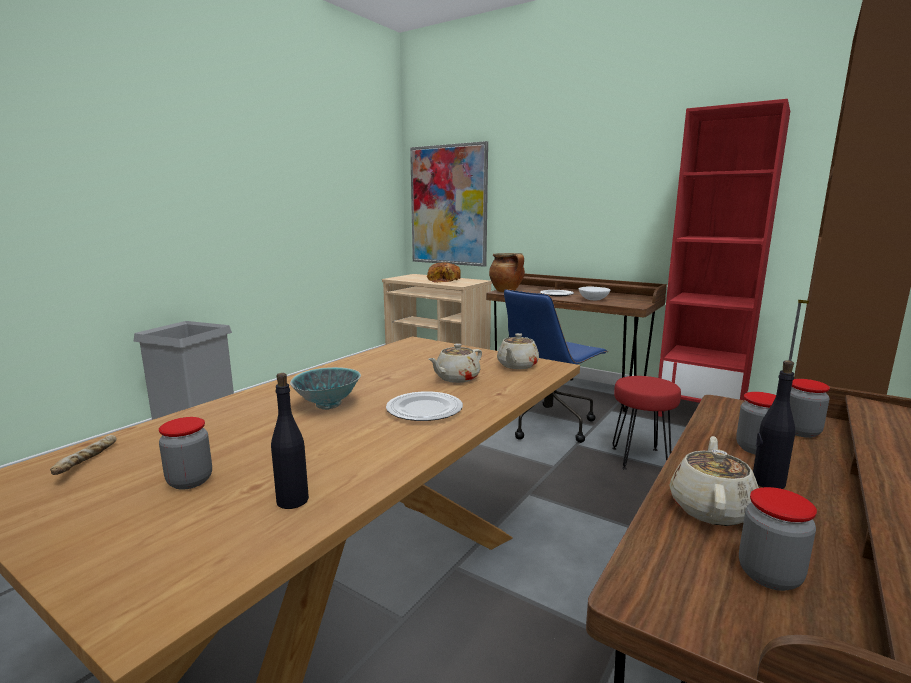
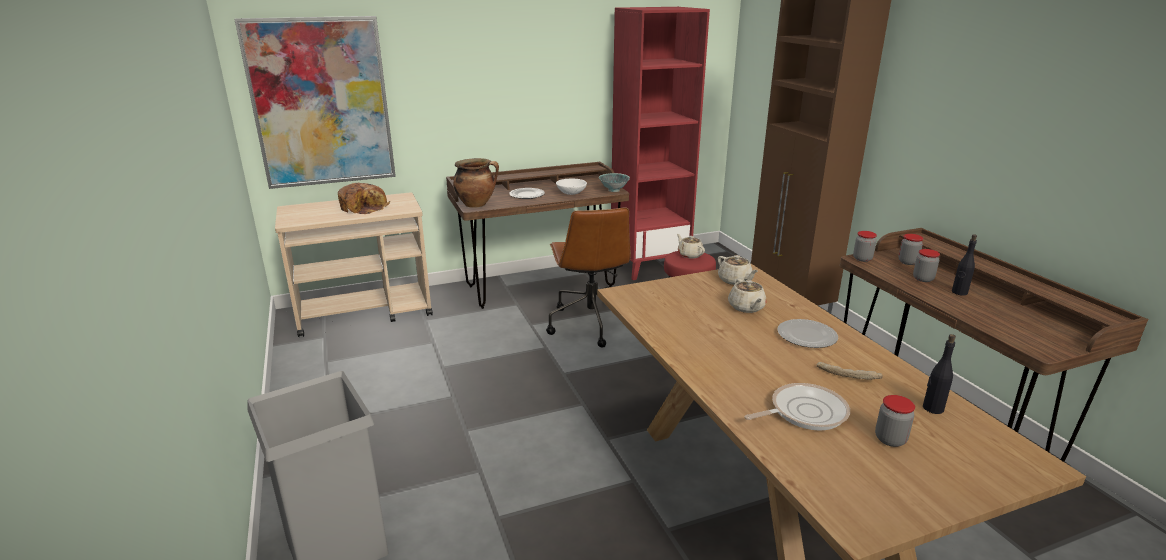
camera: 55 degrees left, 10 degrees up
bread [50,435,116,475] -> bread moved to [816,362,883,380]
bowl [290,367,361,410] -> bowl moved to [599,173,630,192]
blue office chair [504,289,608,443] -> brown office chair [546,207,631,348]
beige teapot [670,436,759,526] -> beige teapot moved to [677,234,705,258]
jar [739,487,817,591] -> jar moved to [853,231,877,262]
none -> frying pan [745,383,850,430]

